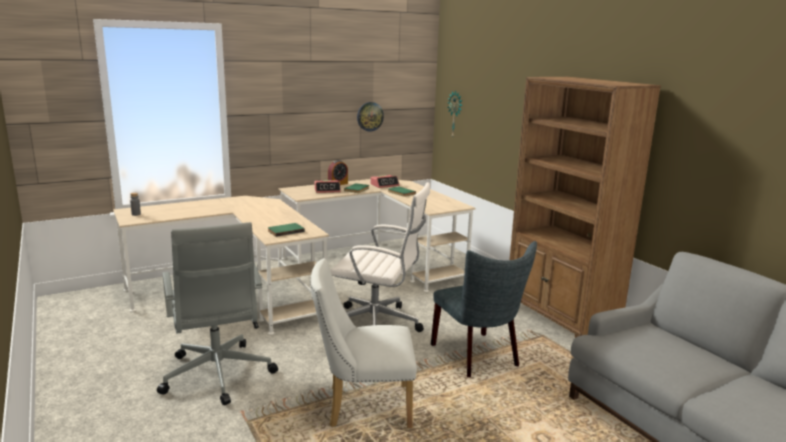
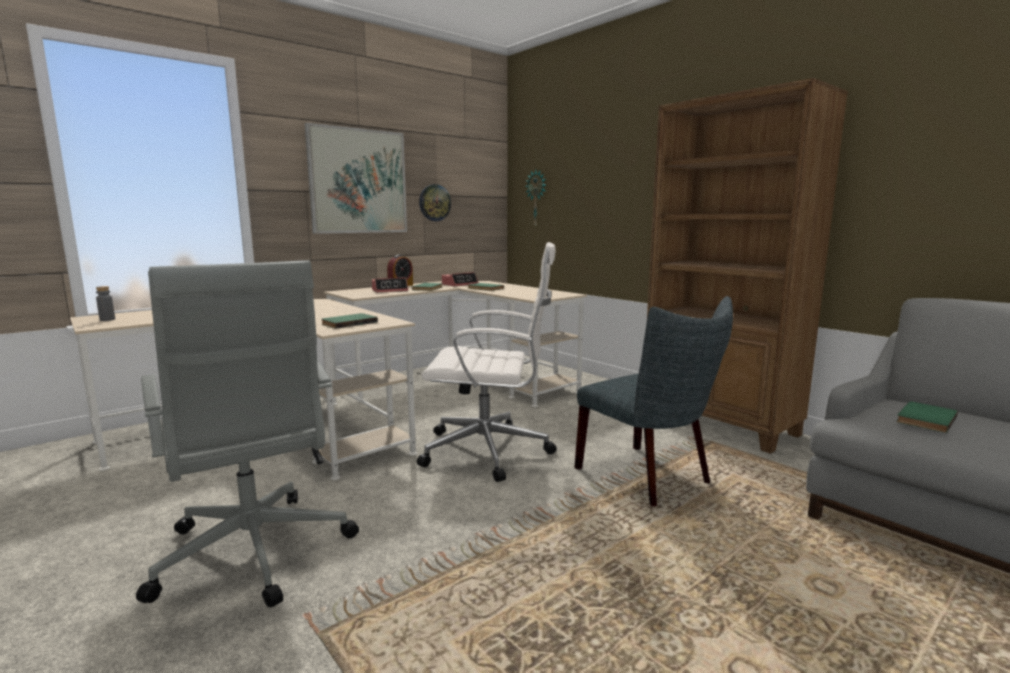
camera: 10 degrees left, 5 degrees down
white chair [310,258,417,428] -> none
none -> picture [305,123,407,234]
none -> green book [896,401,958,433]

